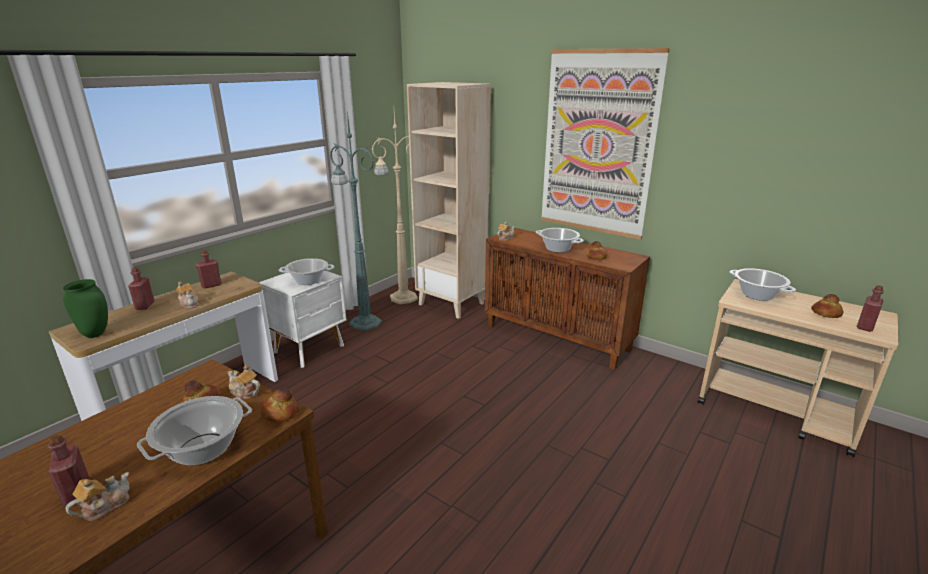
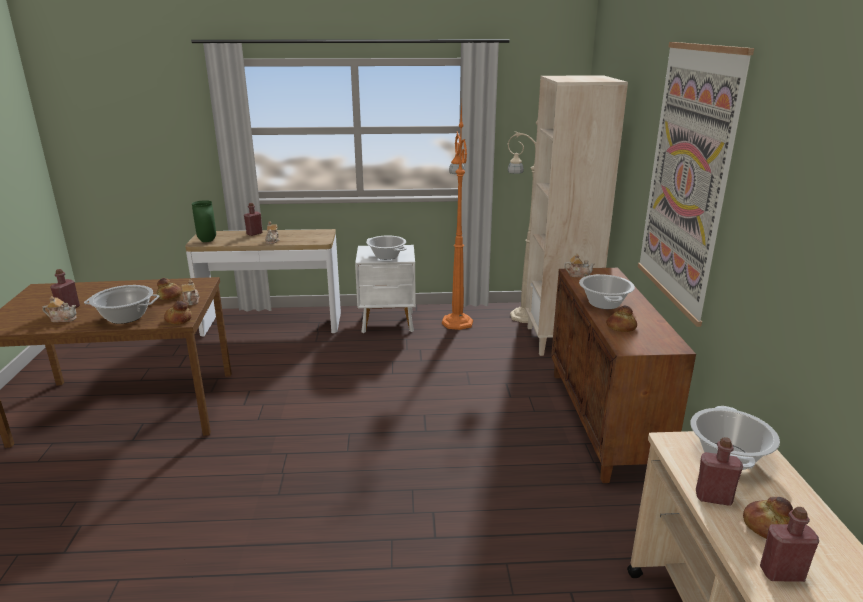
camera: 50 degrees right, 0 degrees up
red bottle [196,249,221,288] -> red bottle moved to [696,437,743,506]
green floor lamp [330,112,382,331] -> orange floor lamp [442,100,473,330]

